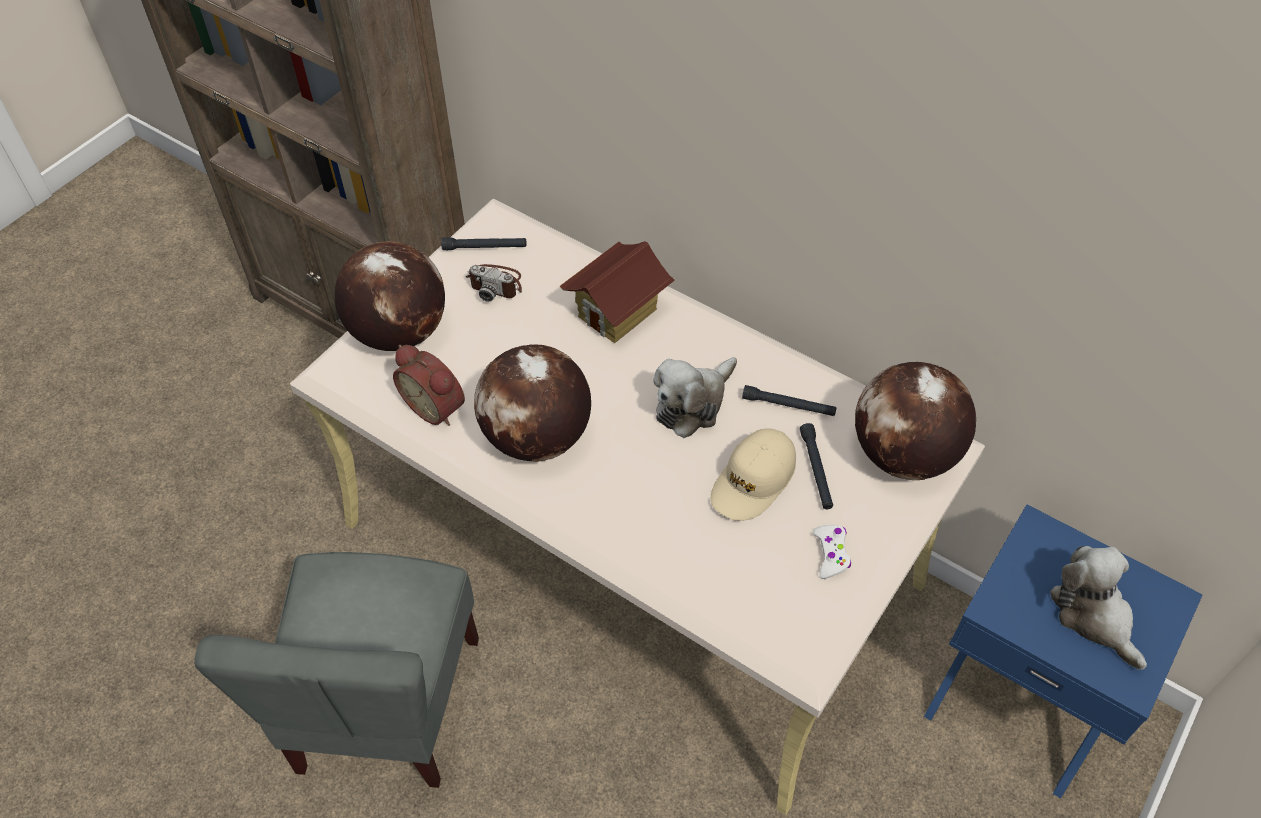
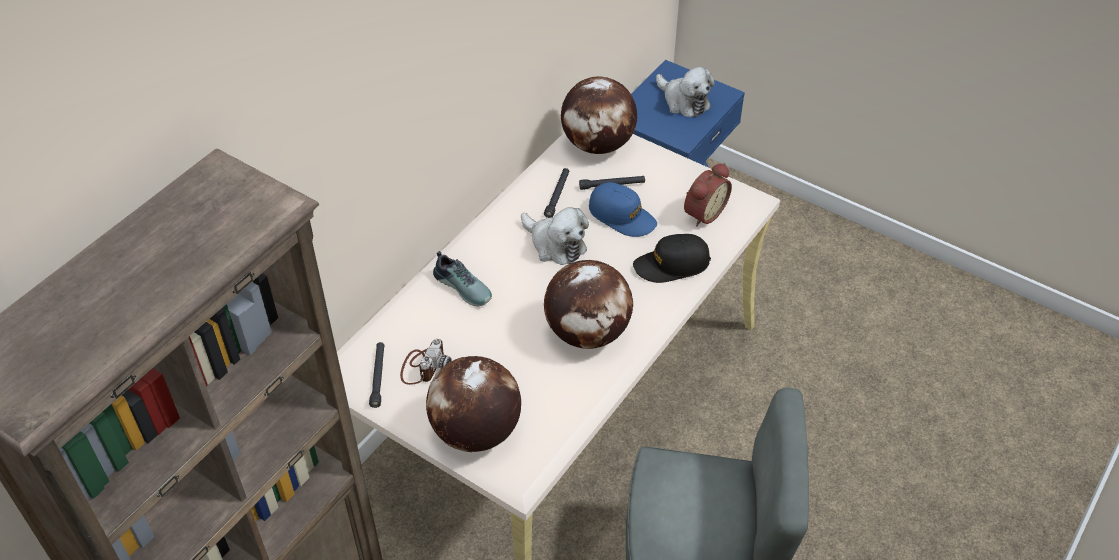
camera: 90 degrees left, 5 degrees down
alarm clock [393,345,465,426] -> alarm clock moved to [684,163,732,227]
toy house [560,241,675,343] -> shoe [433,251,492,307]
beige cap [711,428,796,521] -> blue cap [589,182,657,237]
white game controller [813,525,851,579] -> none
plush toy [1050,546,1147,670] -> plush toy turned 105 degrees counterclockwise [656,67,715,117]
none -> black cap [633,234,711,283]

